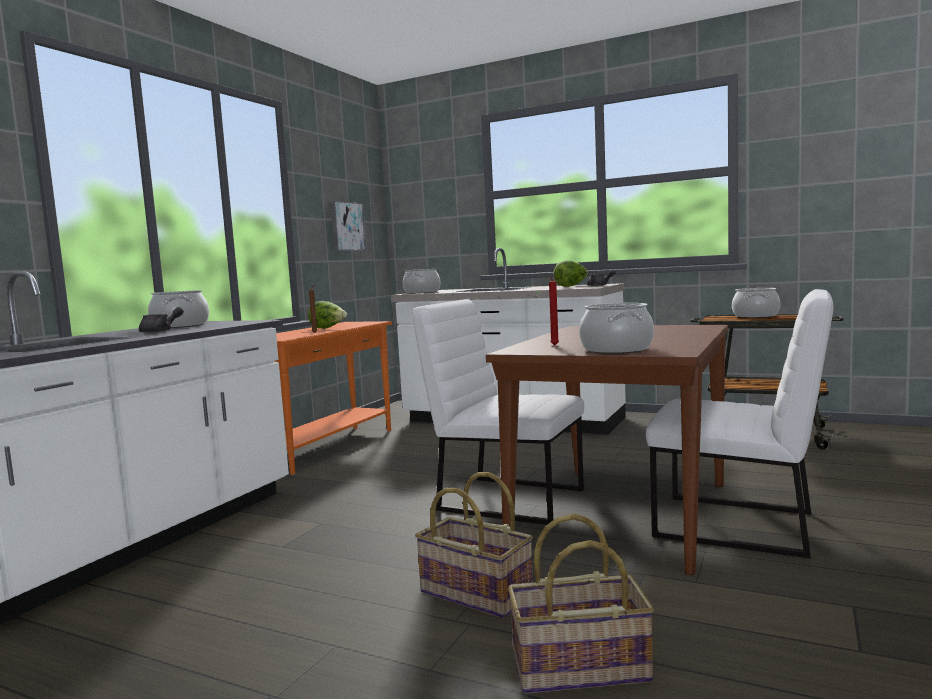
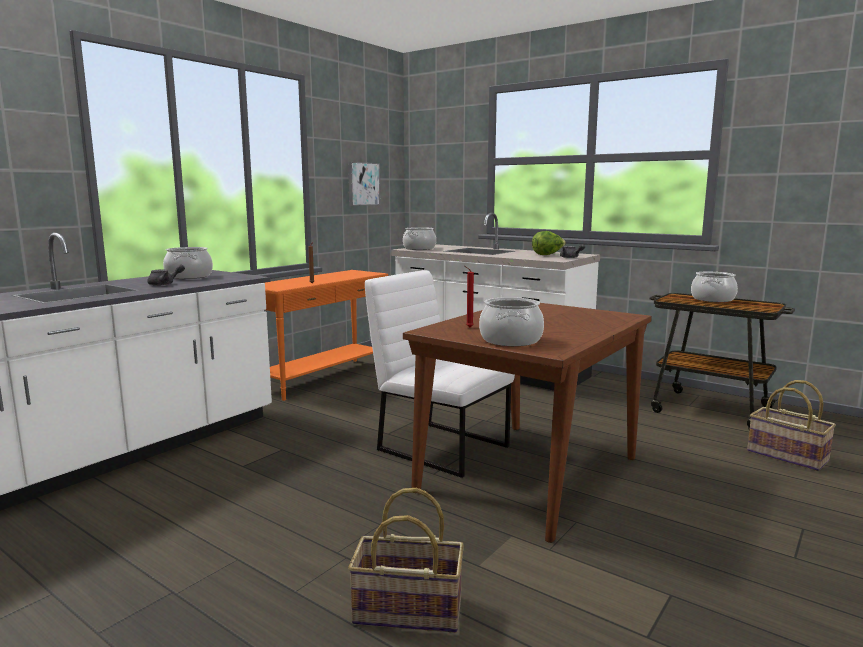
camera: 10 degrees right, 5 degrees up
lettuce [308,301,347,329] -> none
basket [415,472,533,618] -> basket moved to [747,380,836,471]
white chair [646,289,833,558] -> none

